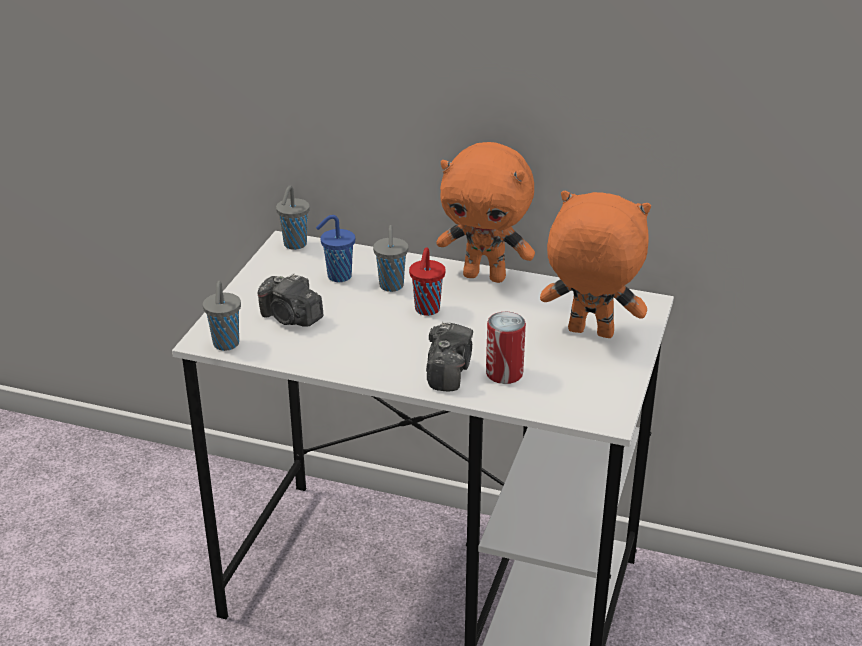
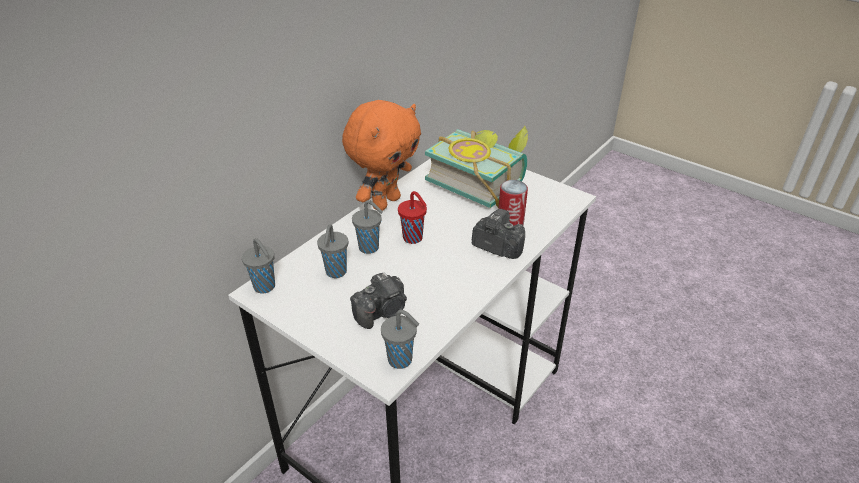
camera: 70 degrees left, 5 degrees up
blue cup [316,215,355,282] -> grey cup [317,224,348,278]
orange plush toy [540,191,651,338] -> book [425,126,528,208]

